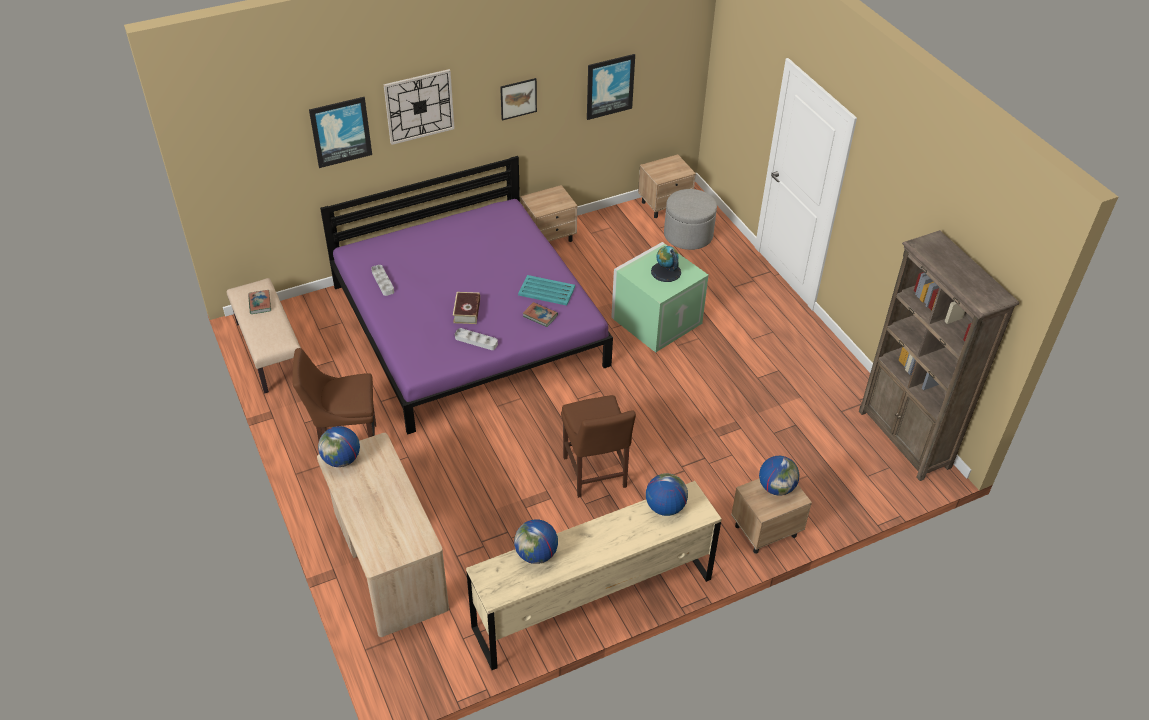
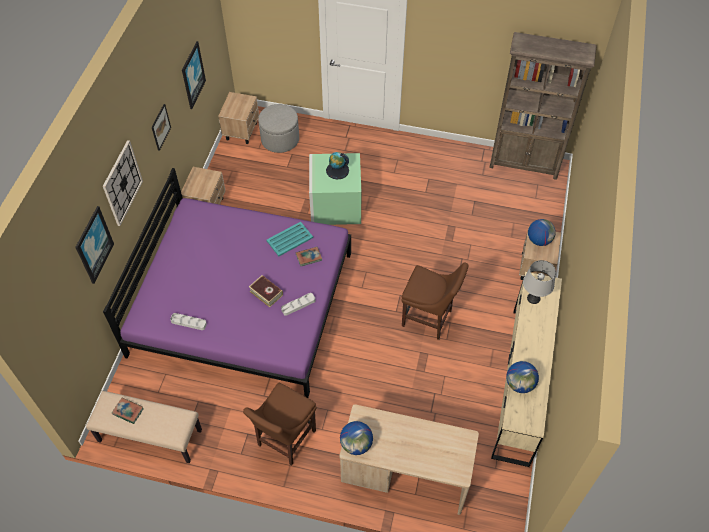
camera: 50 degrees left, 10 degrees up
globe [646,473,688,516] -> grey table lamp [523,260,556,304]

